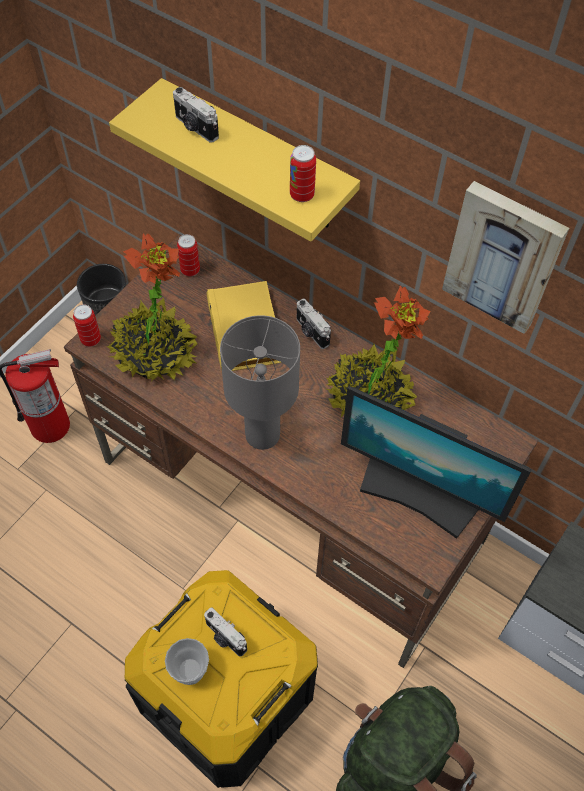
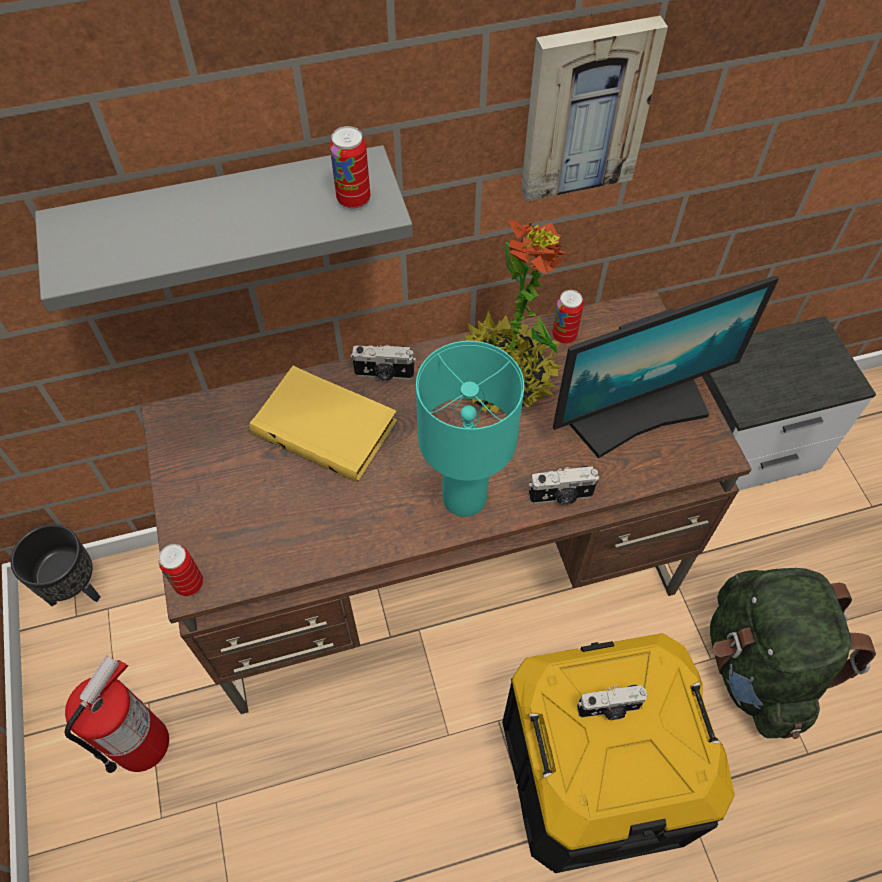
camera: 50 degrees left, 0 degrees up
potted plant [107,234,197,381] -> none
yellow shelf [109,78,360,242] -> grey shelf [35,145,413,312]
cup [165,638,209,685] -> none
camera [173,87,219,142] -> camera moved to [529,466,599,505]
can [177,234,200,276] -> can moved to [552,290,584,344]
grey table lamp [220,315,300,450] -> turquoise table lamp [416,341,524,517]

